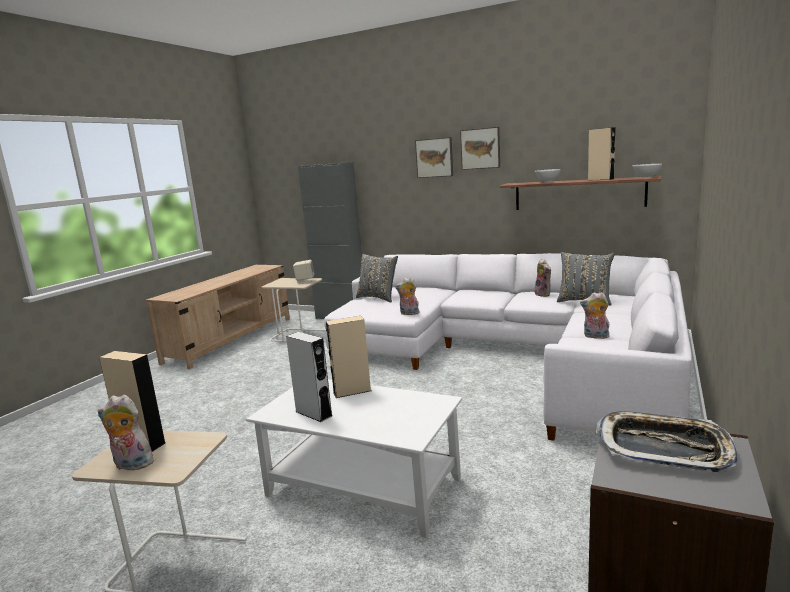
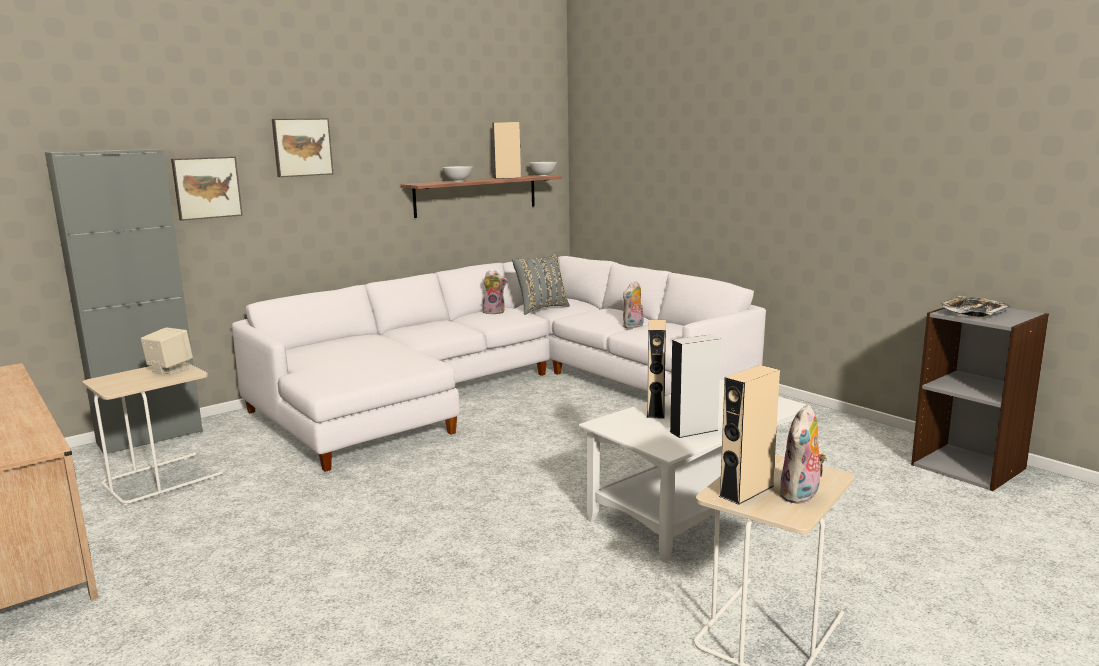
camera: 65 degrees left, 0 degrees up
grey pillow [356,254,398,303] -> none
plush toy [395,277,419,316] -> none
picture [460,127,500,170] -> picture moved to [171,156,243,221]

